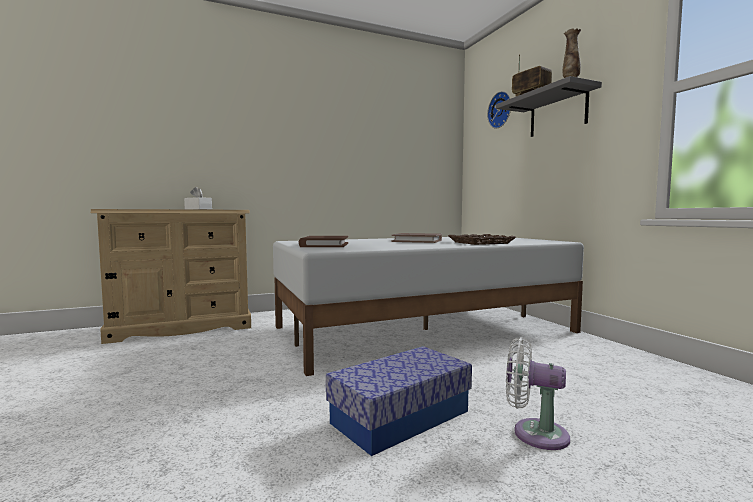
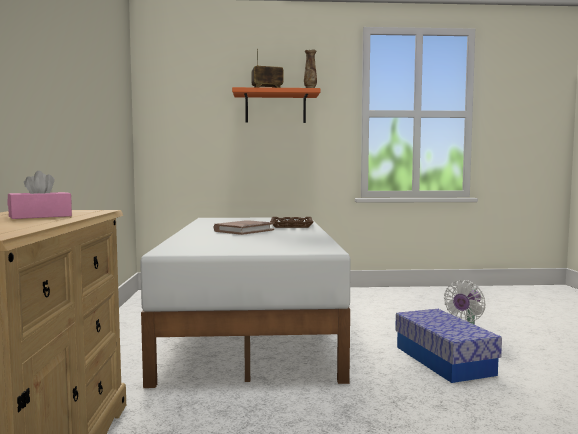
camera: 70 degrees left, 0 degrees up
white tissue box [184,187,212,210] -> pink tissue box [8,171,72,219]
brown book [299,236,348,247] -> none
wall clock [487,91,511,128] -> none
grey shelf [496,76,602,137] -> orange shelf [232,87,320,123]

